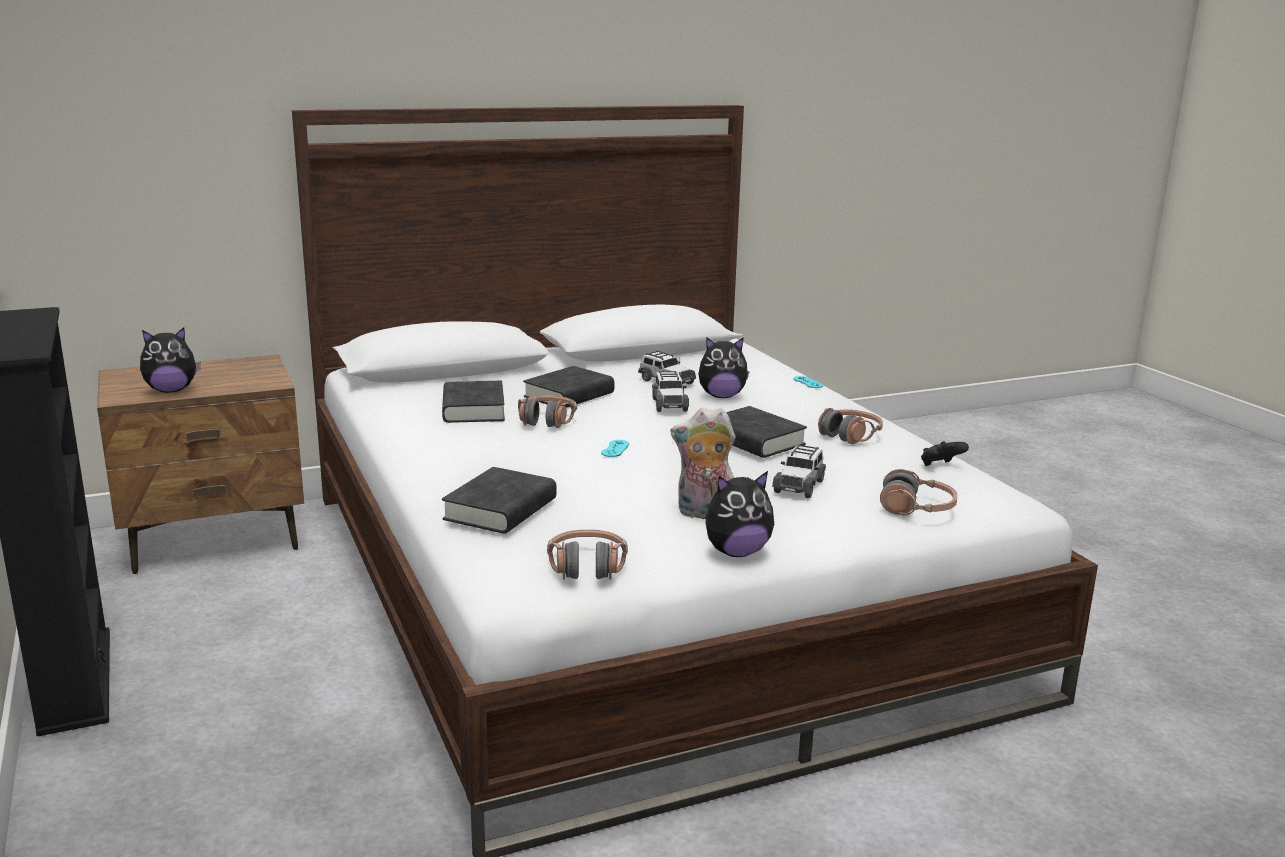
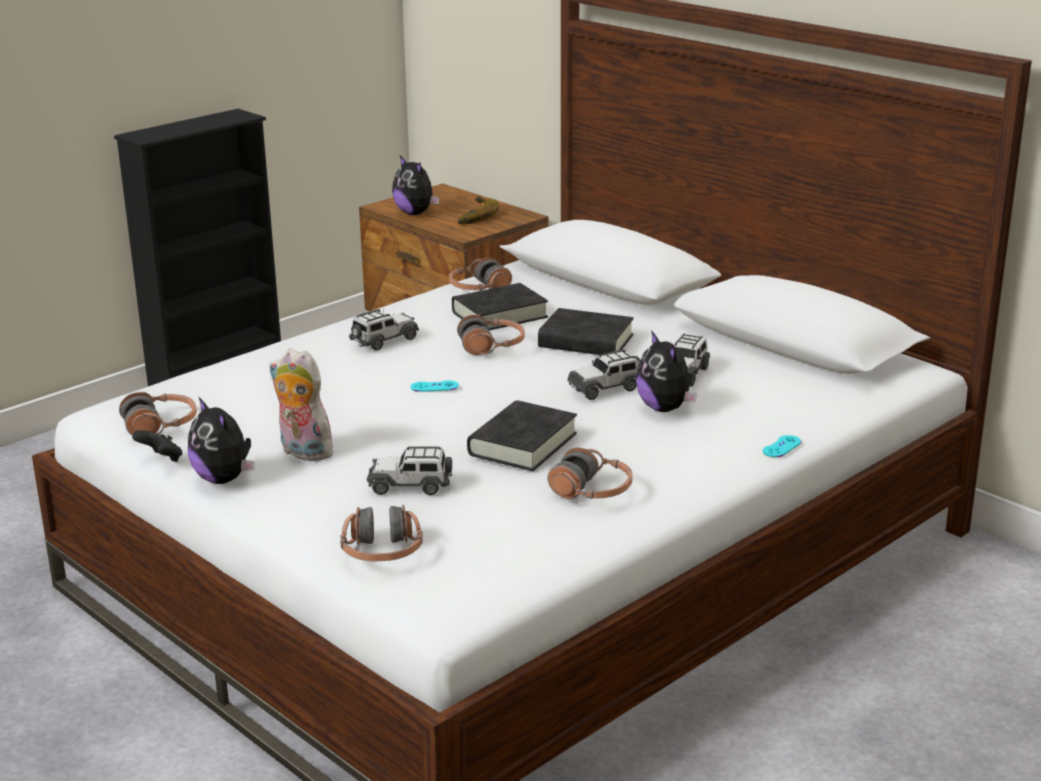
camera: 70 degrees right, 5 degrees up
black book [442,467,557,534] -> none
plush toy [670,408,736,519] -> plush toy turned 45 degrees counterclockwise [269,348,333,461]
black game controller [921,441,969,466] -> black game controller moved to [132,430,182,462]
none -> toy car [349,309,419,350]
none -> headphones [449,258,512,291]
none -> banana [458,196,499,224]

